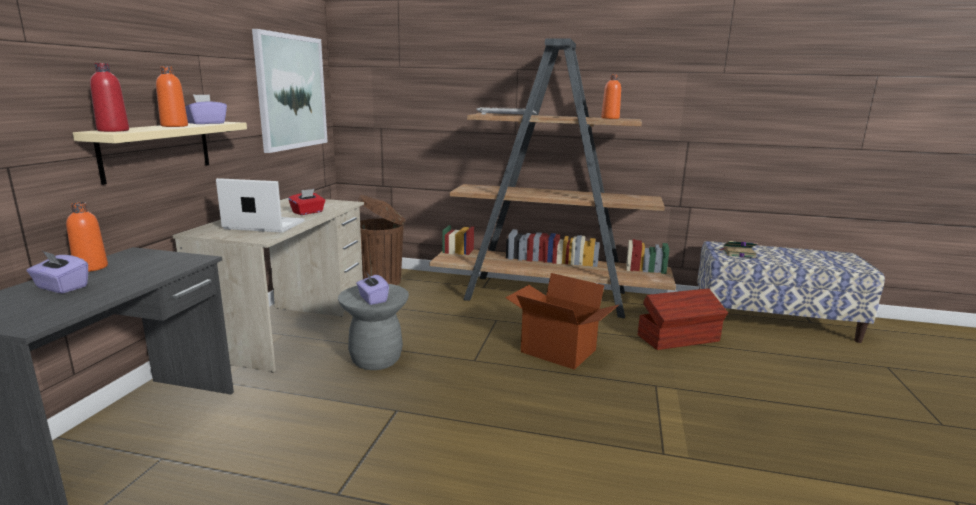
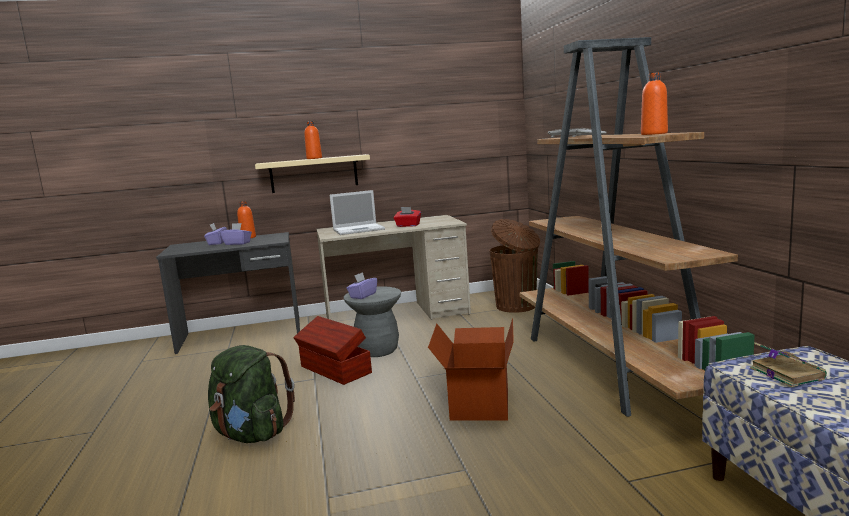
camera: 65 degrees right, 5 degrees down
red bottle [90,63,129,132] -> none
purple tissue box [185,94,227,124] -> purple tissue box moved to [220,223,252,245]
laptop [216,178,305,233] -> laptop turned 90 degrees clockwise [329,190,385,235]
picture [252,29,328,153] -> none
brown storage box [638,288,728,350] -> brown storage box moved to [293,316,372,385]
none -> green backpack [208,345,295,443]

